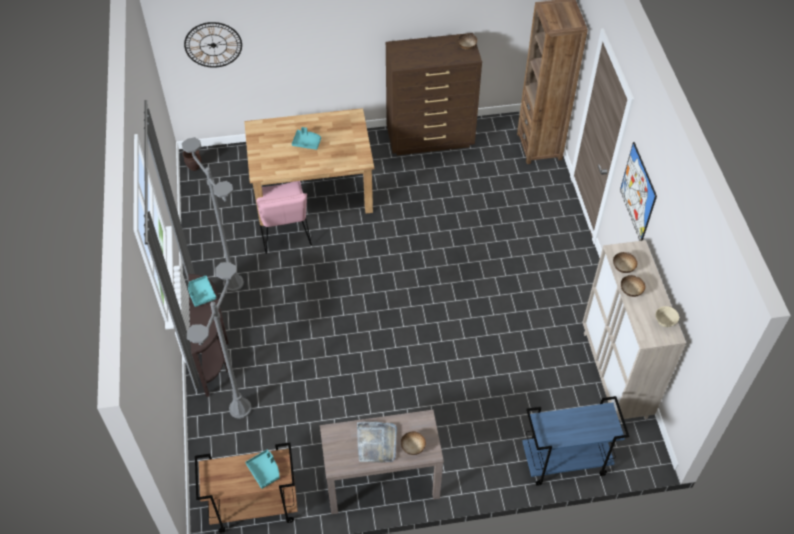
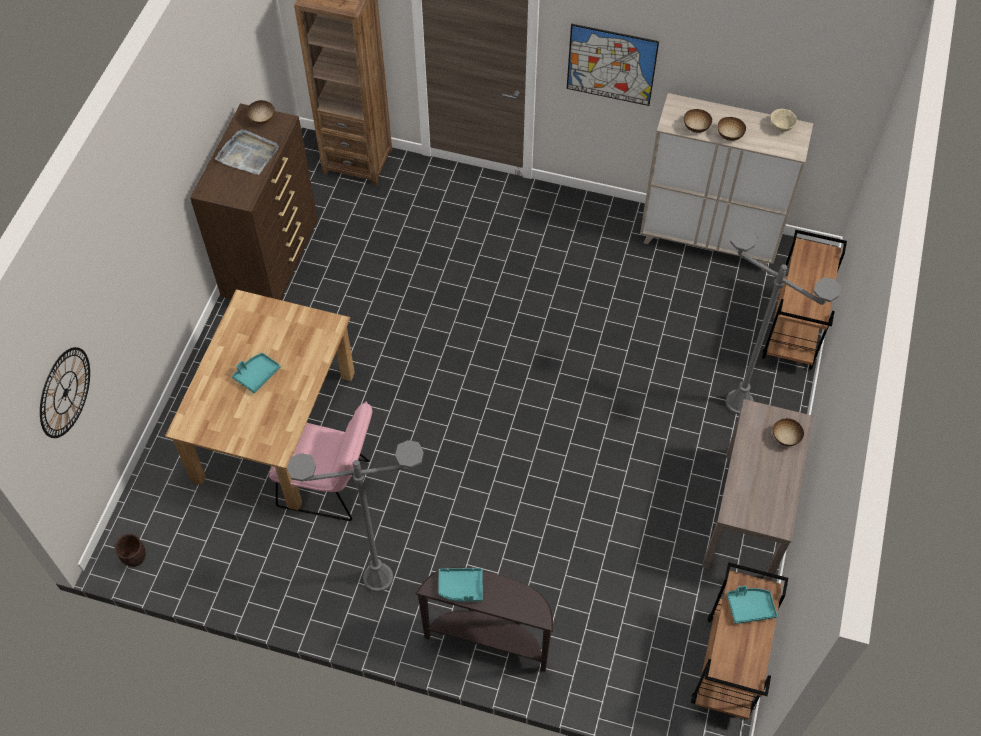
camera: 65 degrees left, 5 degrees up
grey floor lamp [187,262,252,419] -> grey floor lamp moved to [726,228,842,414]
grey tray [357,422,397,463] -> grey tray moved to [215,129,279,175]
blue cart [522,396,629,486] -> brown cart [762,230,847,370]

